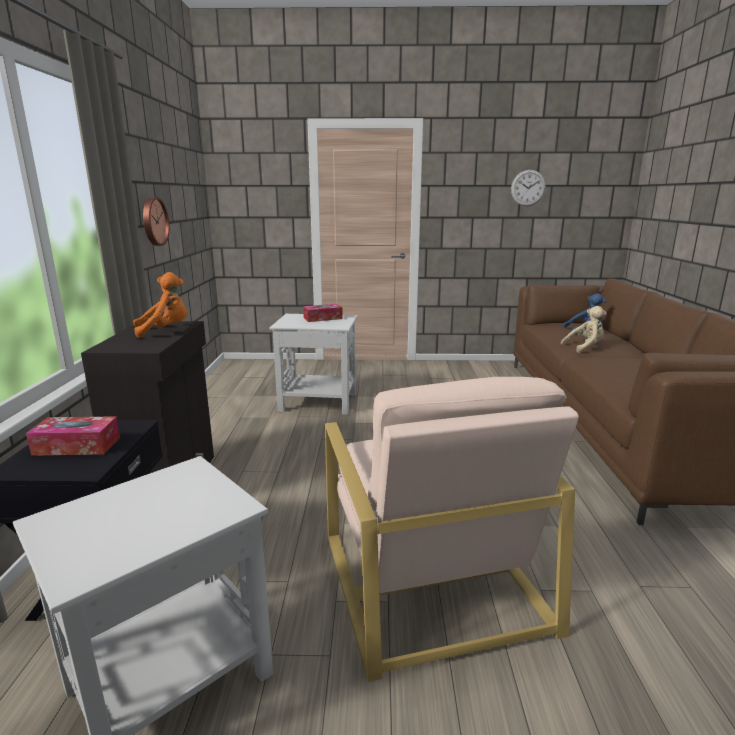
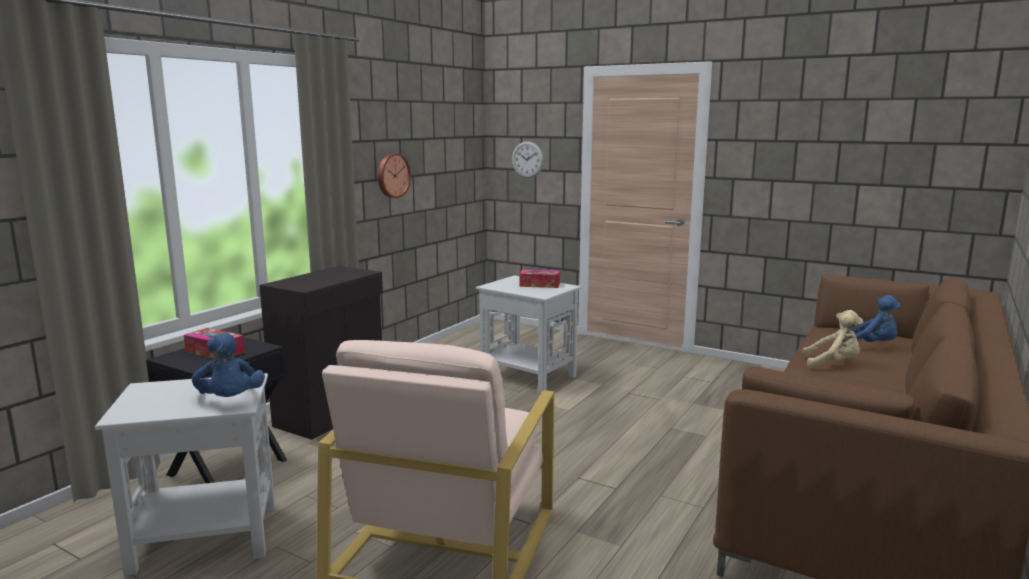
camera: 30 degrees right, 5 degrees down
orange plush toy [133,272,187,338] -> none
wall clock [511,170,546,206] -> wall clock moved to [512,141,544,178]
none -> blue plush toy [192,333,265,397]

